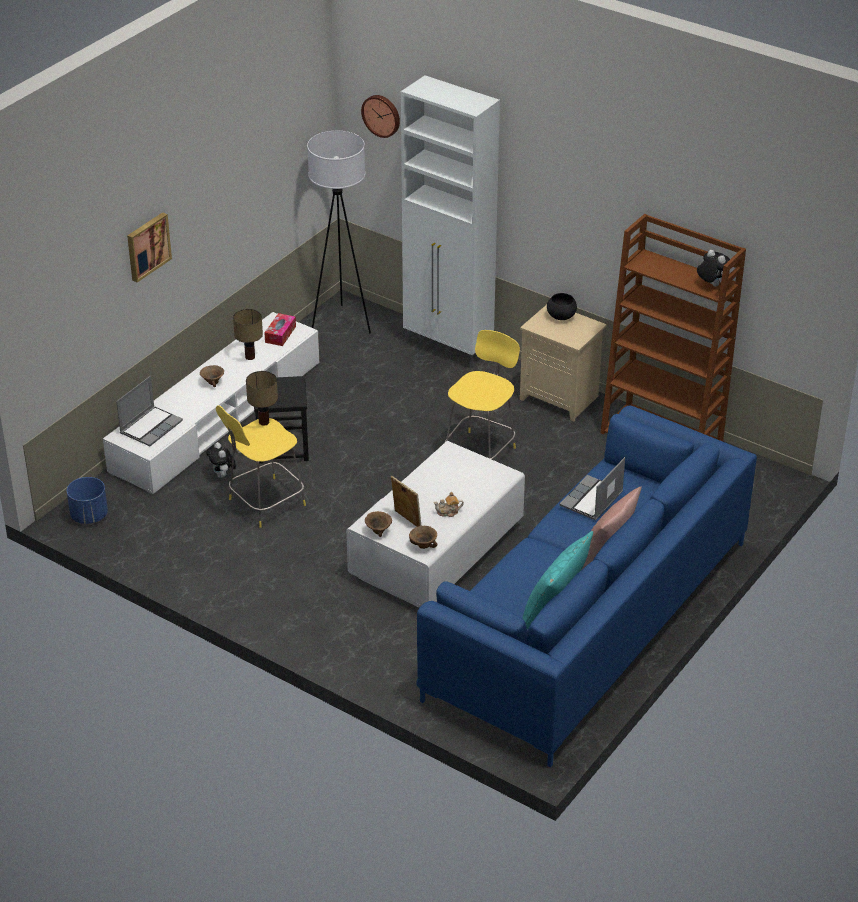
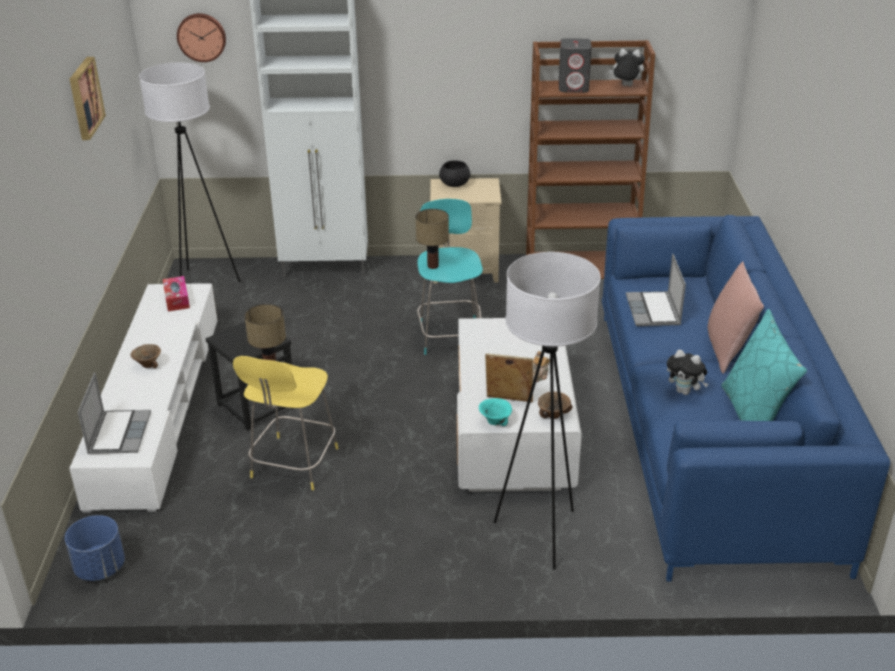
camera: 35 degrees left, 5 degrees down
picture [127,212,172,282] -> picture moved to [70,57,106,140]
plush toy [206,442,236,478] -> plush toy moved to [667,349,708,395]
table lamp [233,309,263,360] -> table lamp moved to [416,209,449,269]
brown bowl [365,511,392,537] -> turquoise bowl [479,398,512,426]
yellow stool [445,330,520,459] -> turquoise stool [417,199,483,355]
none -> white floor lamp [494,252,601,570]
none -> grey speaker [559,38,592,92]

